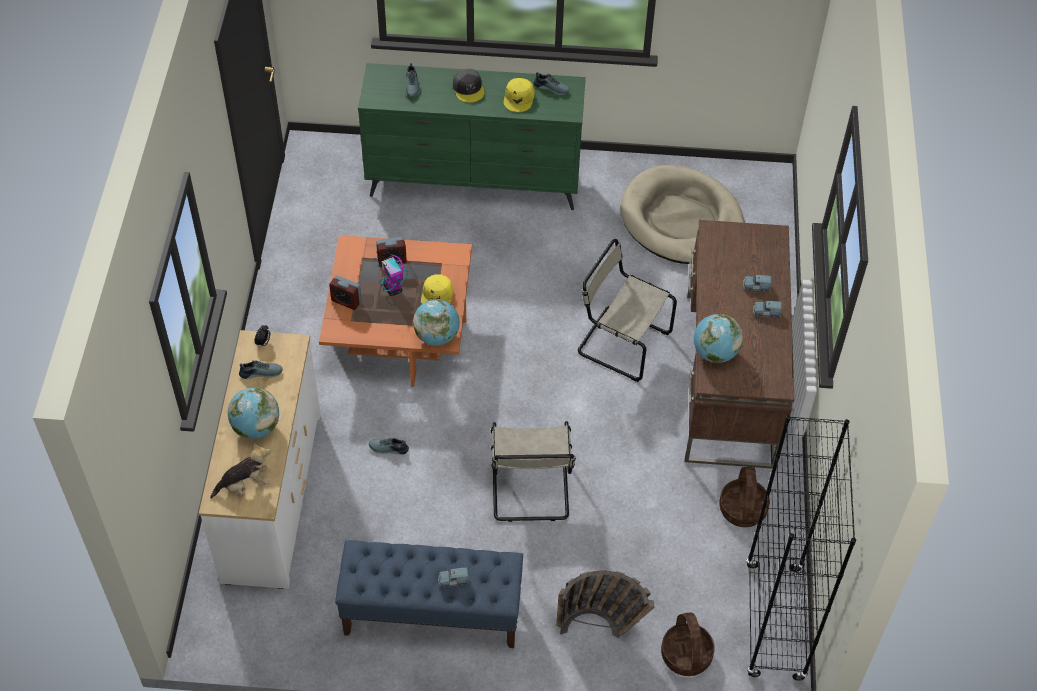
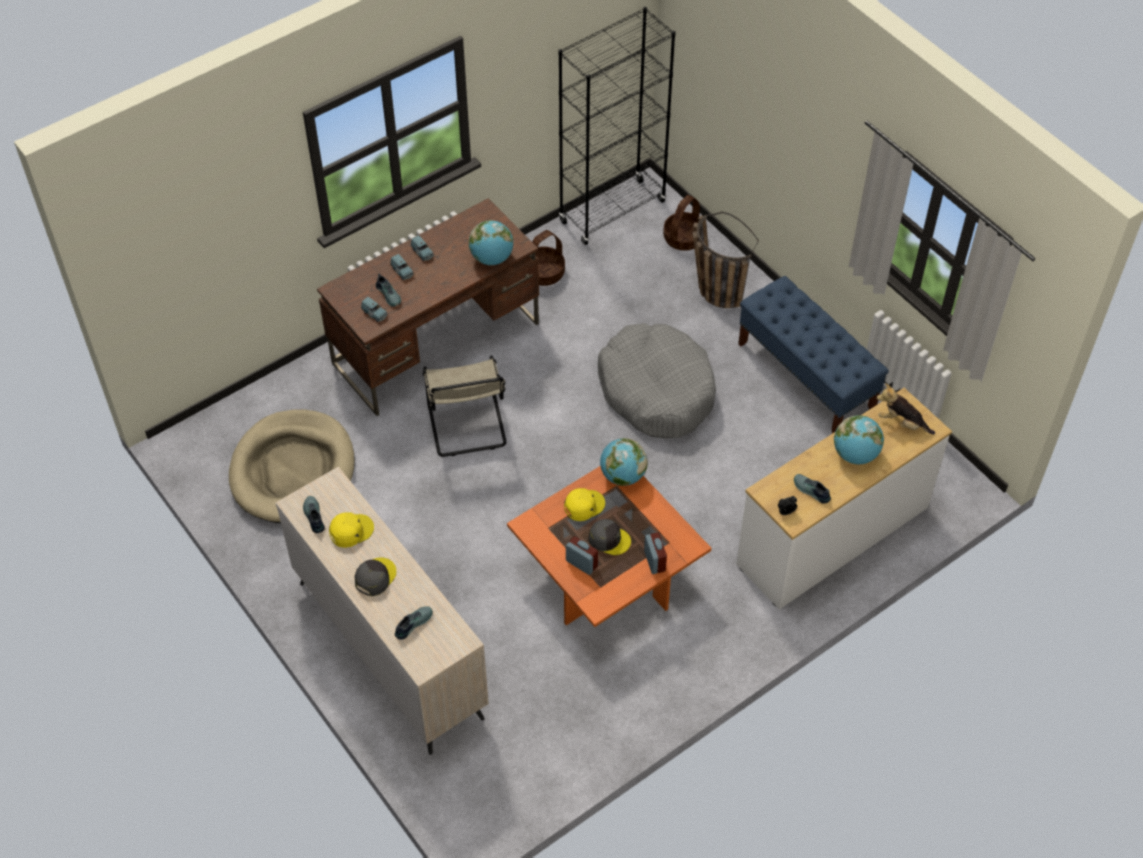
camera: 130 degrees left, 0 degrees up
green dresser [358,63,586,210] -> beige dresser [275,467,489,755]
shoe [369,438,409,455] -> shoe moved to [376,273,401,307]
toy robot [373,255,408,296] -> grey cap [589,519,631,555]
blue toy car [438,567,469,588] -> blue toy car moved to [361,297,387,322]
beige chair [491,421,576,522] -> grey dog bed [598,323,716,439]

